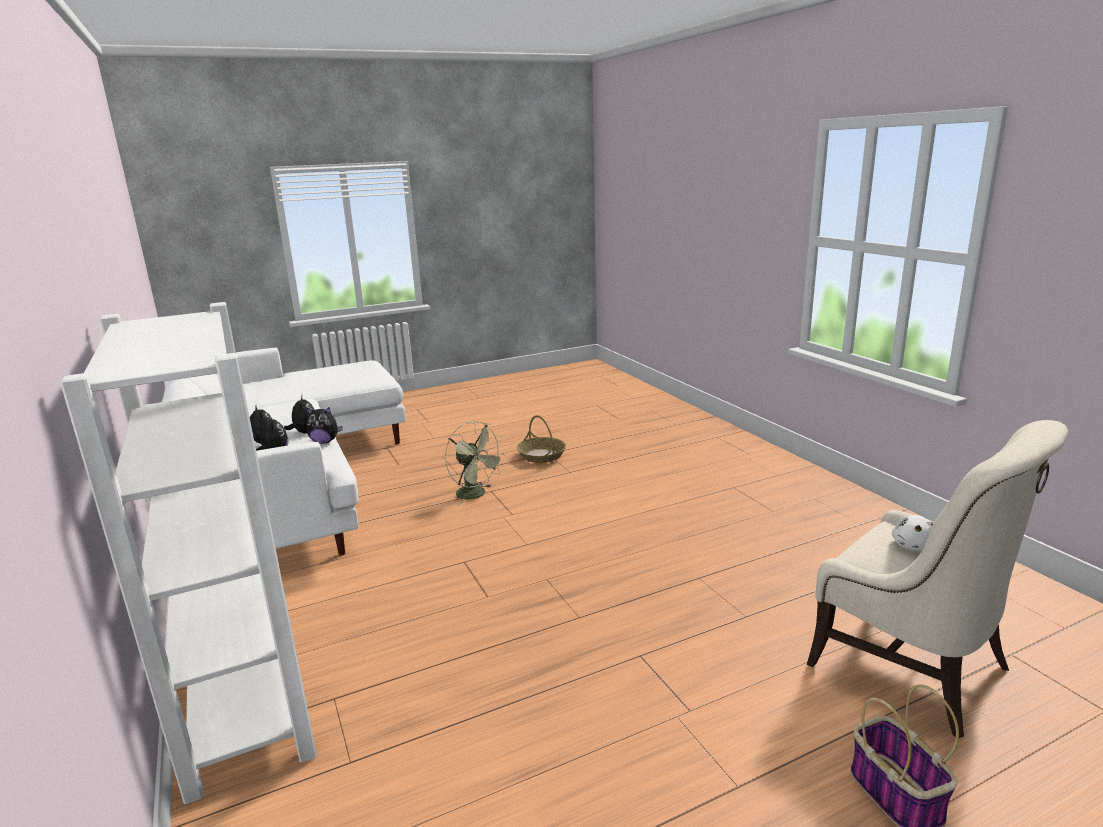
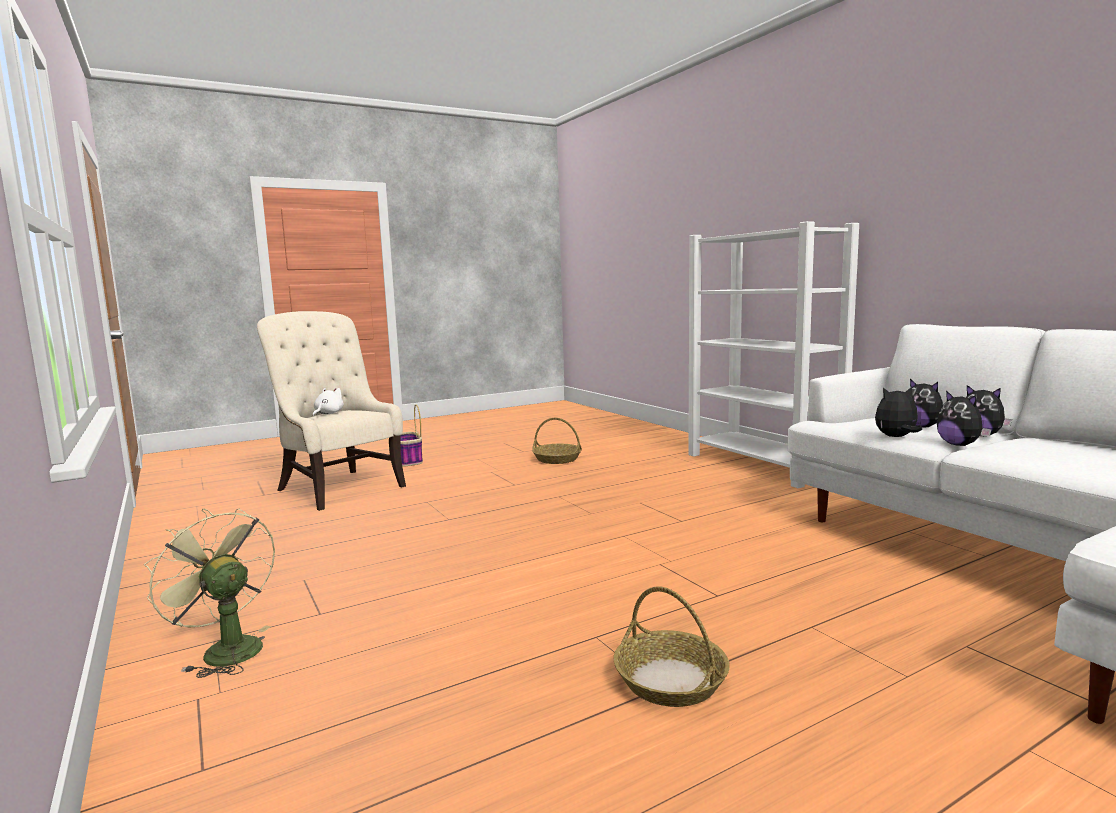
camera: 175 degrees right, 10 degrees down
green fan [445,421,504,505] -> green fan moved to [144,509,275,678]
none -> basket [532,418,582,464]

